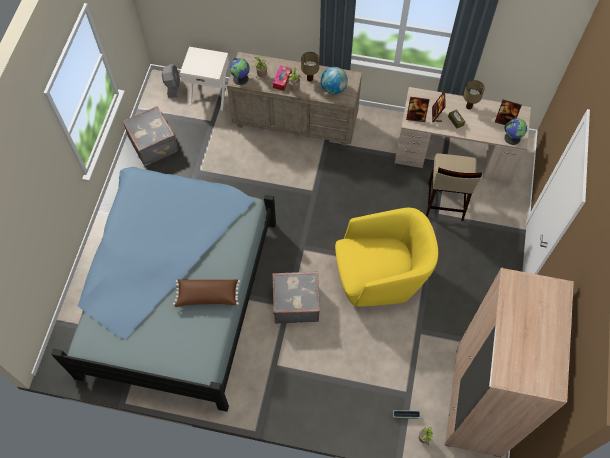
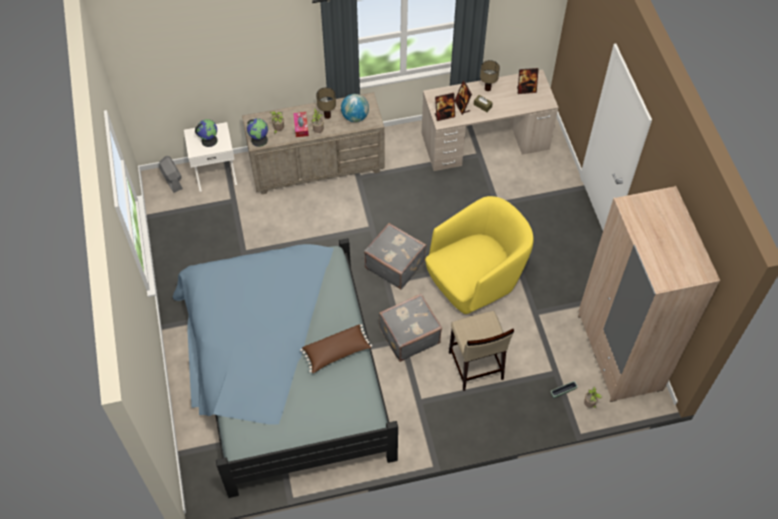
camera: 25 degrees left, 5 degrees down
grey suitcase [123,106,178,166] -> grey suitcase moved to [364,223,427,289]
beige stool [426,153,482,221] -> beige stool moved to [449,311,514,391]
globe [504,118,527,145] -> globe moved to [195,119,218,147]

